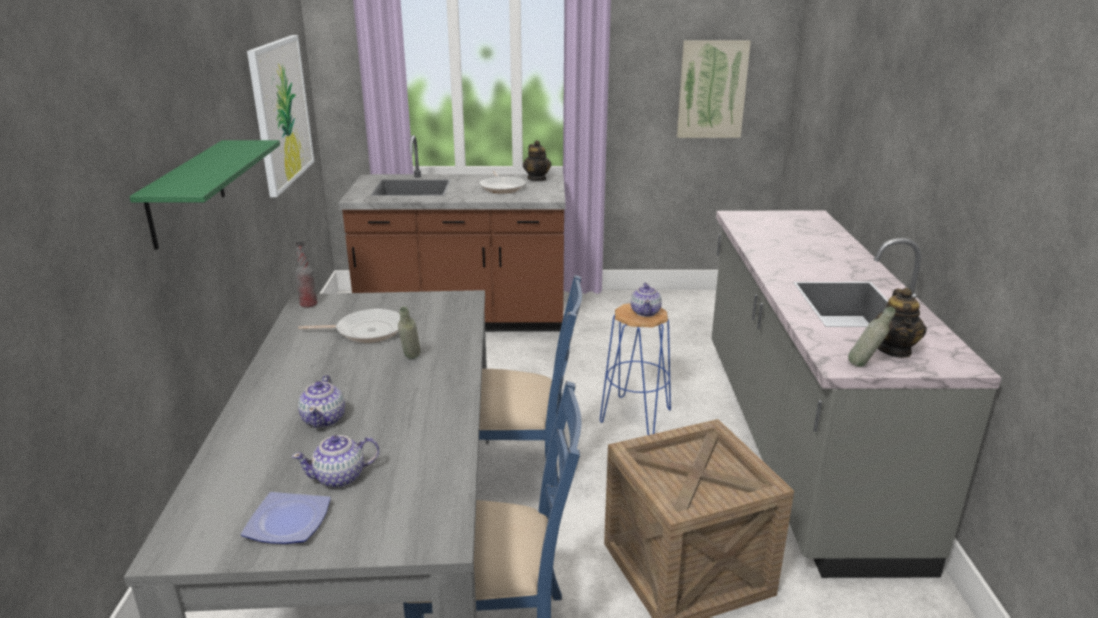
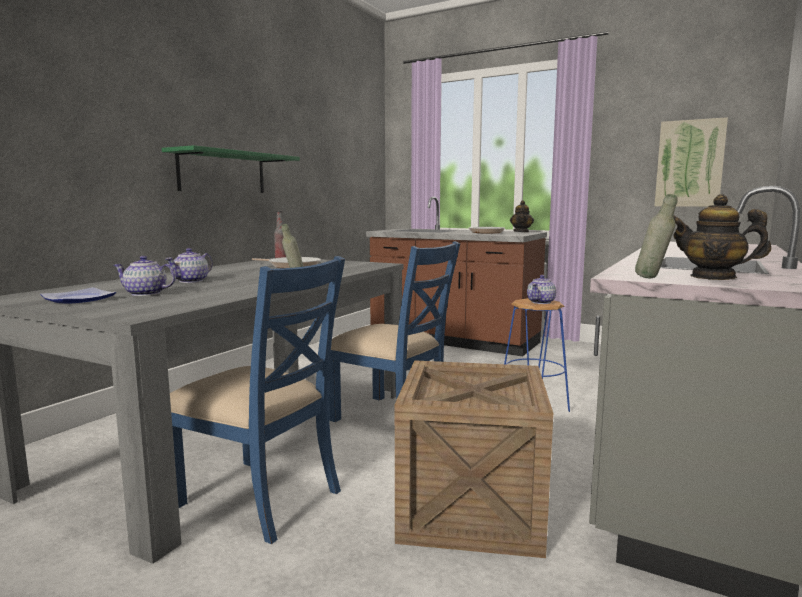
camera: 30 degrees right, 15 degrees down
picture [247,35,314,197] -> none
teapot [873,288,927,358] -> teapot turned 75 degrees clockwise [673,194,771,280]

